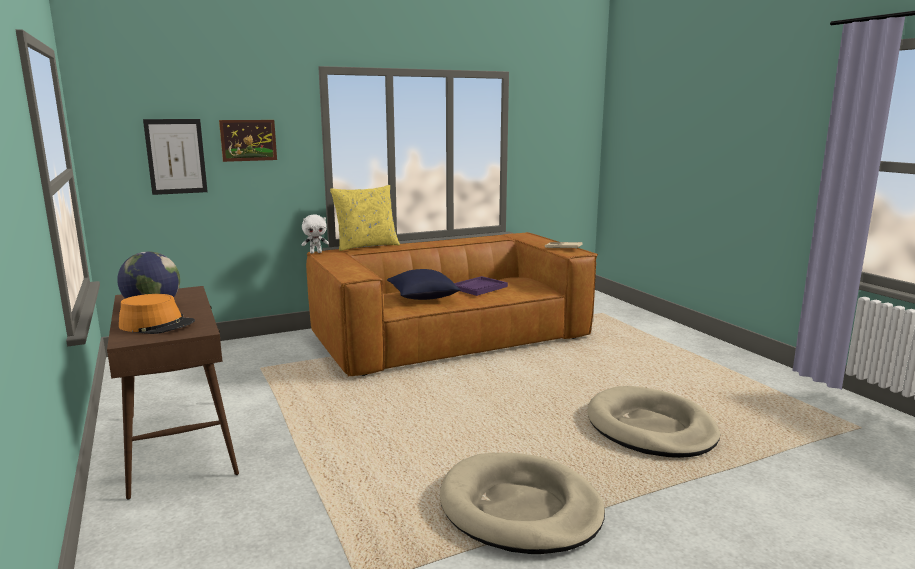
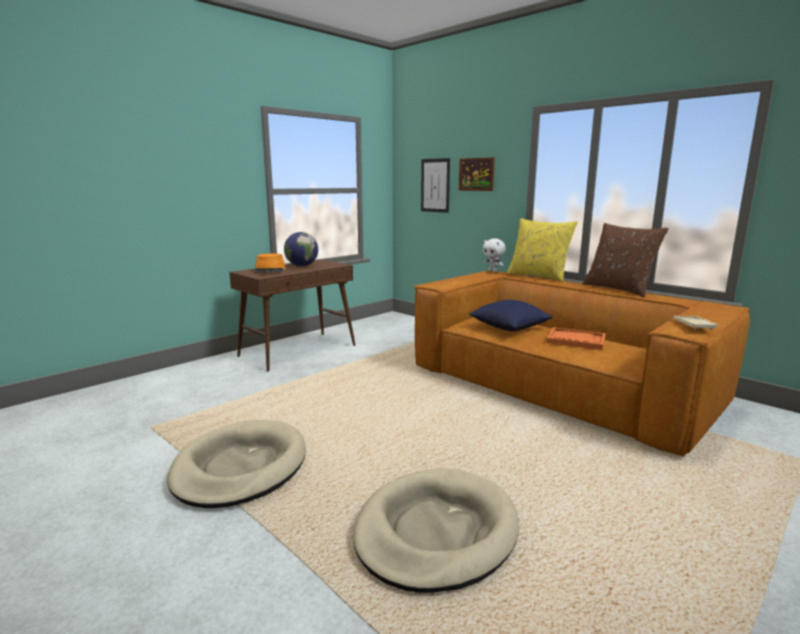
camera: 70 degrees right, 0 degrees up
purple tray [454,276,508,296] -> orange tray [546,327,606,350]
none -> brown pillow [583,223,669,297]

